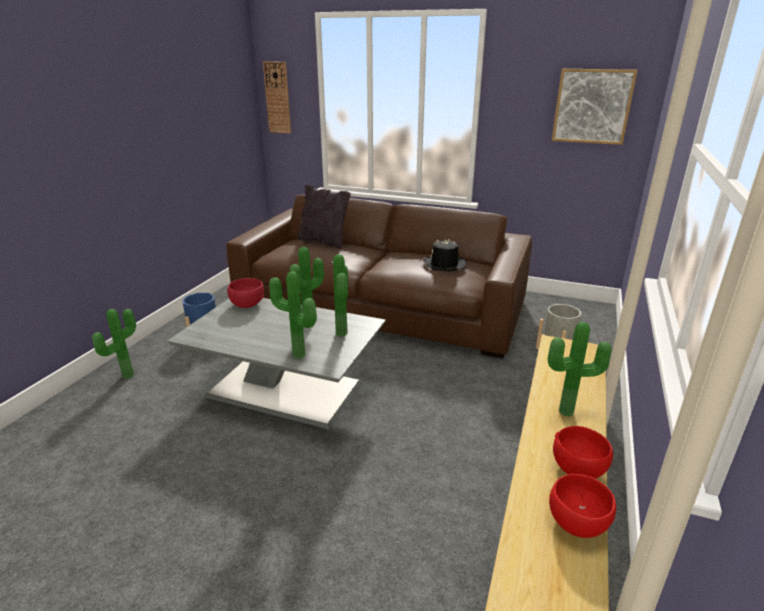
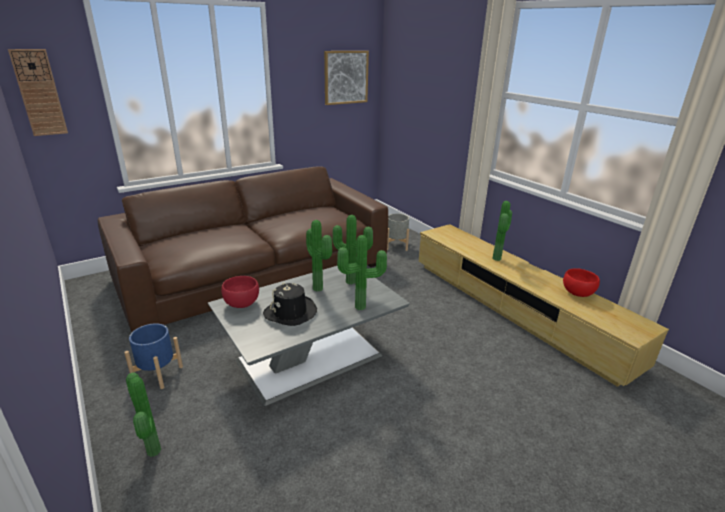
camera: 55 degrees left, 0 degrees up
black pillow [297,185,351,249] -> none
black hat [423,239,467,271] -> black hat moved to [263,283,317,326]
red bowl [553,426,613,479] -> none

